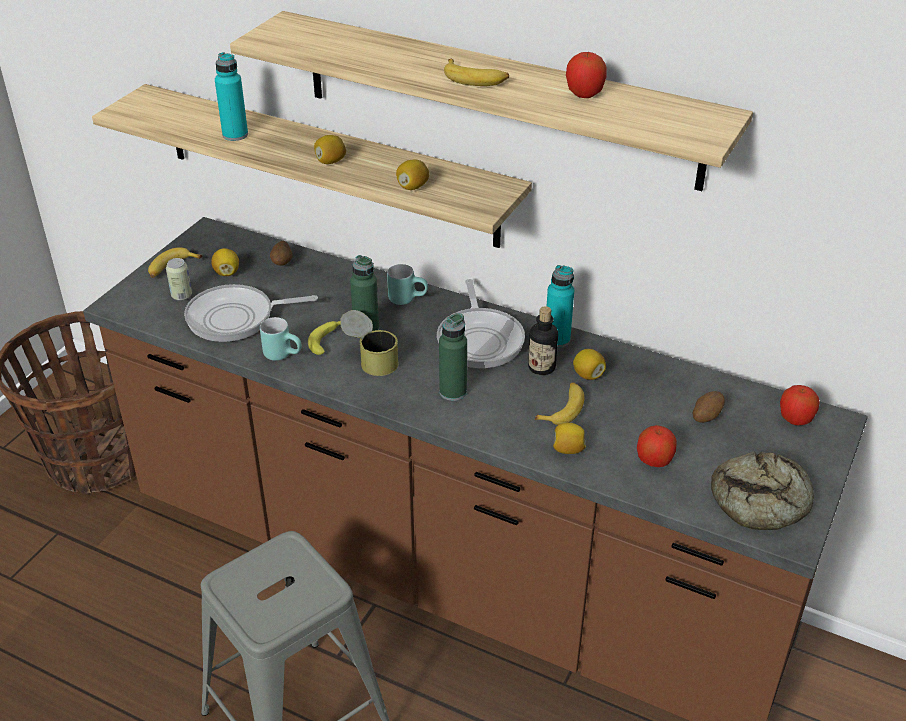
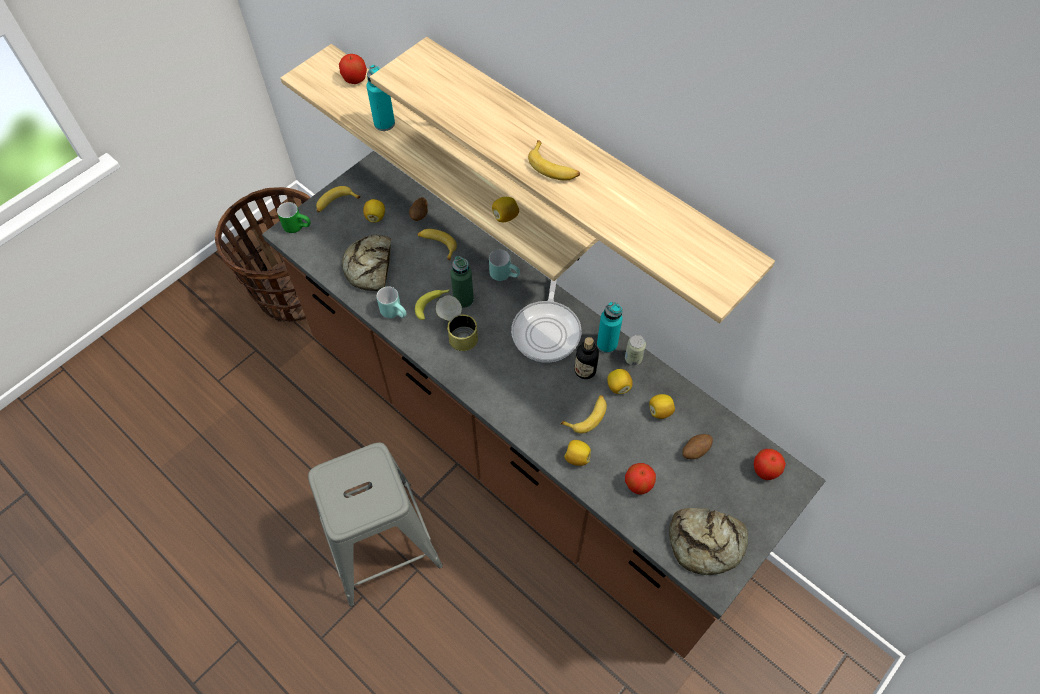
camera: 15 degrees right, 20 degrees up
can [166,258,192,301] -> can moved to [625,335,646,366]
frying pan [184,284,318,342] -> bread [342,234,391,291]
lemon [314,135,346,164] -> lemon moved to [649,394,675,419]
green bottle [439,313,467,401] -> none
apple [566,52,607,98] -> apple moved to [339,54,367,84]
none -> green mug [277,202,311,233]
none -> banana [418,229,457,260]

